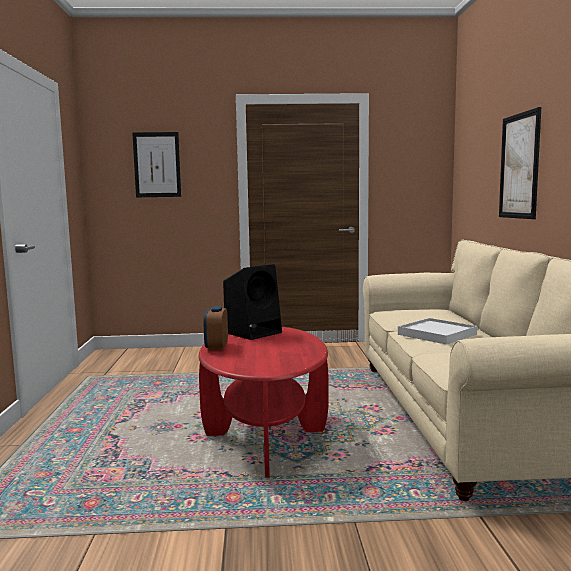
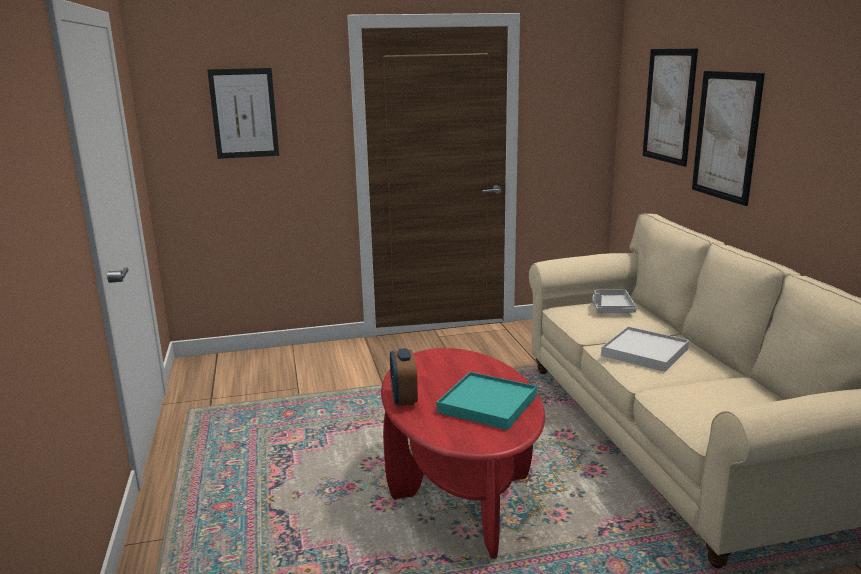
camera: 10 degrees left, 10 degrees up
black speaker [223,264,282,340] -> none
none -> turquoise tray [437,372,537,430]
none -> grey tray [593,290,636,313]
none -> picture [643,48,698,167]

